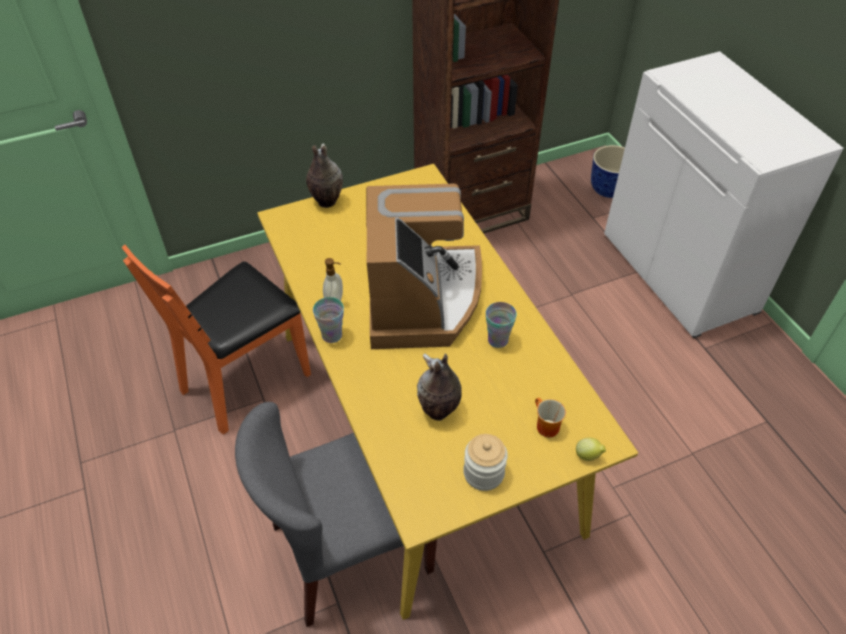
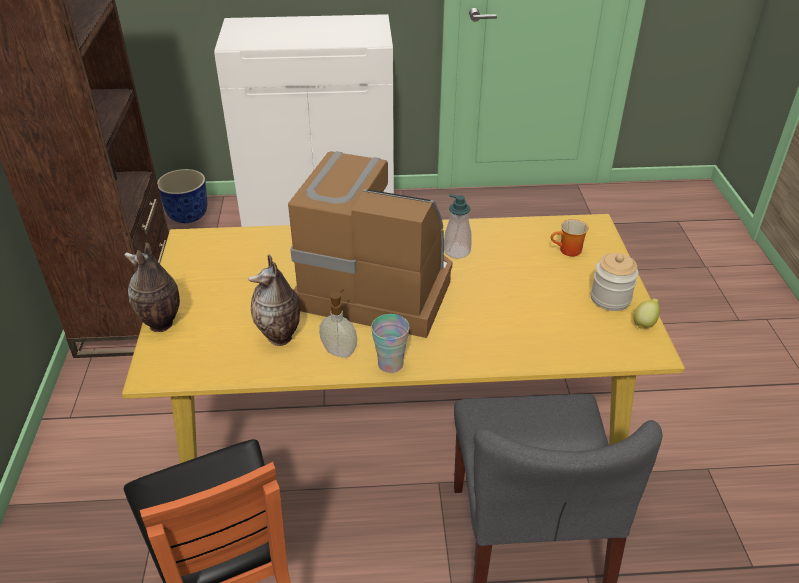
camera: 70 degrees left, 10 degrees down
vase [417,353,461,421] -> vase moved to [248,255,300,346]
cup [486,302,517,348] -> soap dispenser [444,194,472,258]
lemon [576,438,606,461] -> lemon moved to [633,298,660,329]

